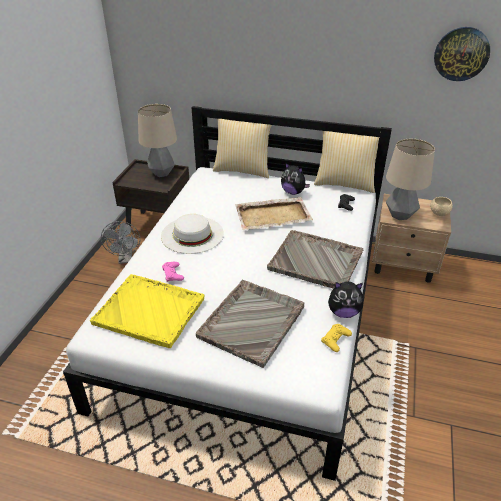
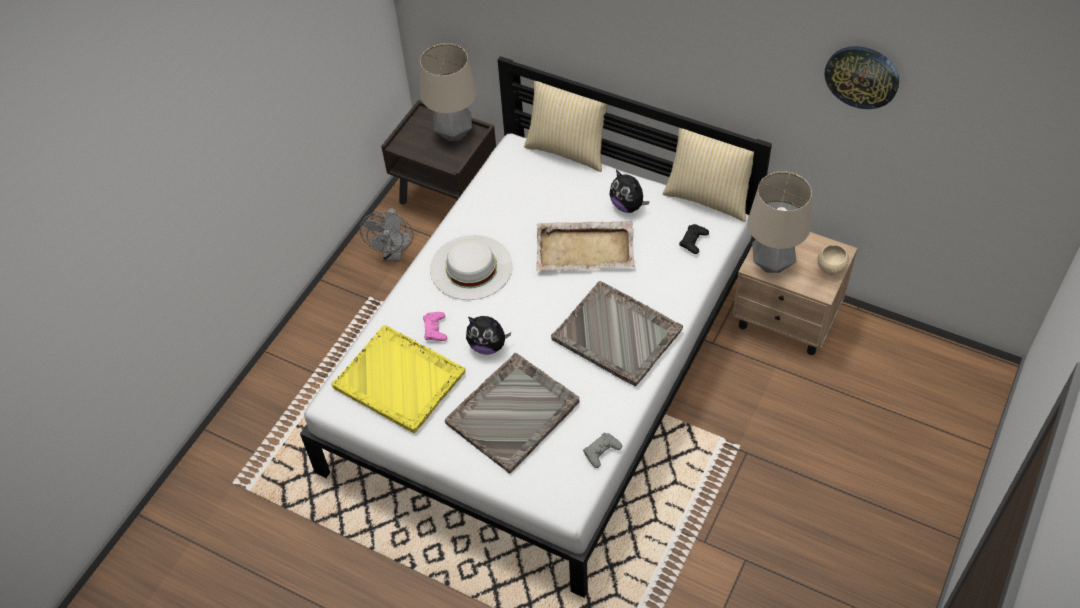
camera: 15 degrees right, 15 degrees up
yellow game controller [321,324,352,352] -> grey game controller [583,432,622,468]
plush toy [328,281,365,318] -> plush toy moved to [466,316,511,355]

